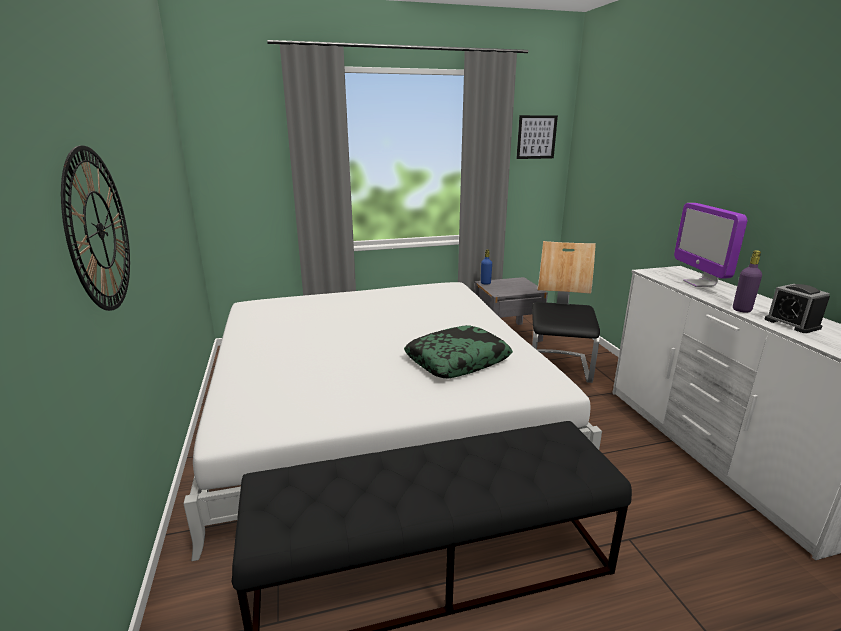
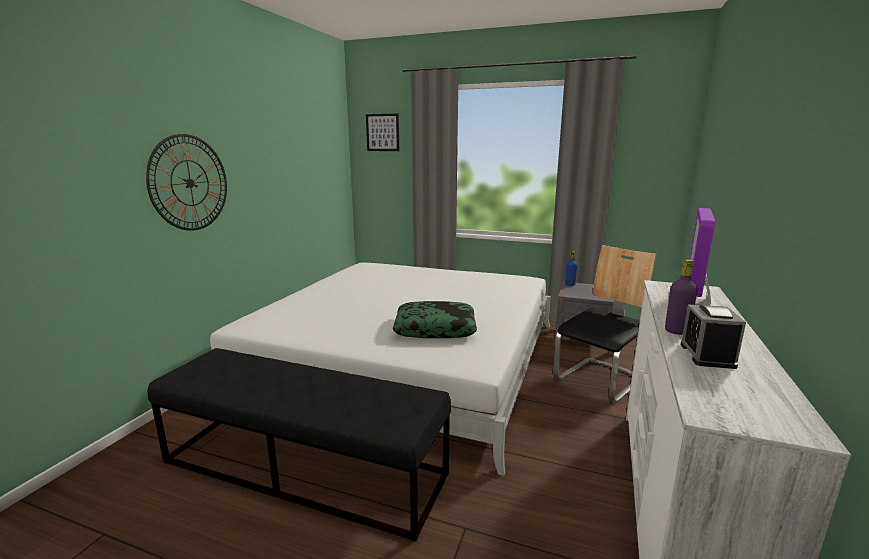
camera: 35 degrees right, 5 degrees down
picture [516,115,558,159] -> picture moved to [366,113,399,151]

